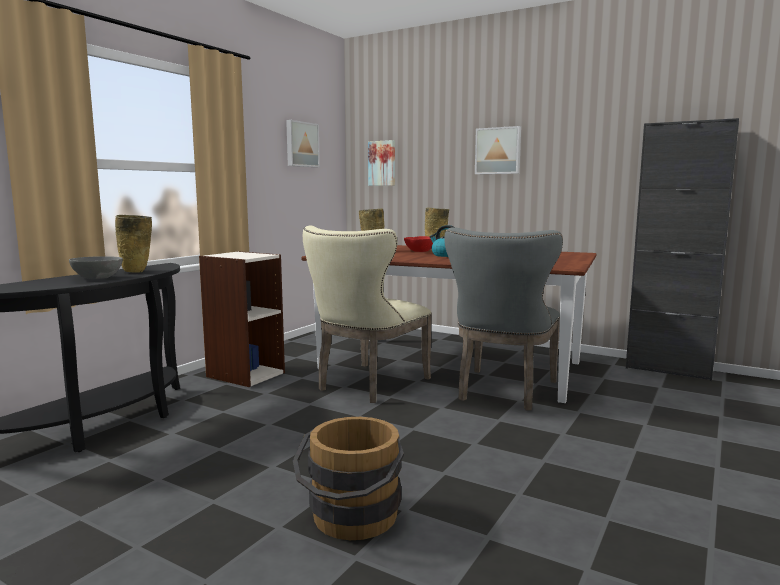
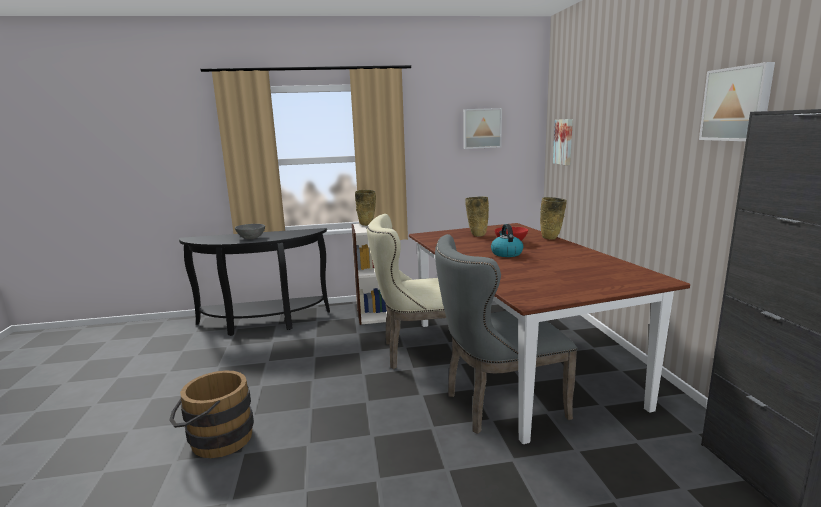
camera: 50 degrees right, 5 degrees up
beige vase [115,215,152,273] -> beige vase moved to [355,190,376,226]
picture [475,126,521,174] -> picture moved to [699,62,775,141]

